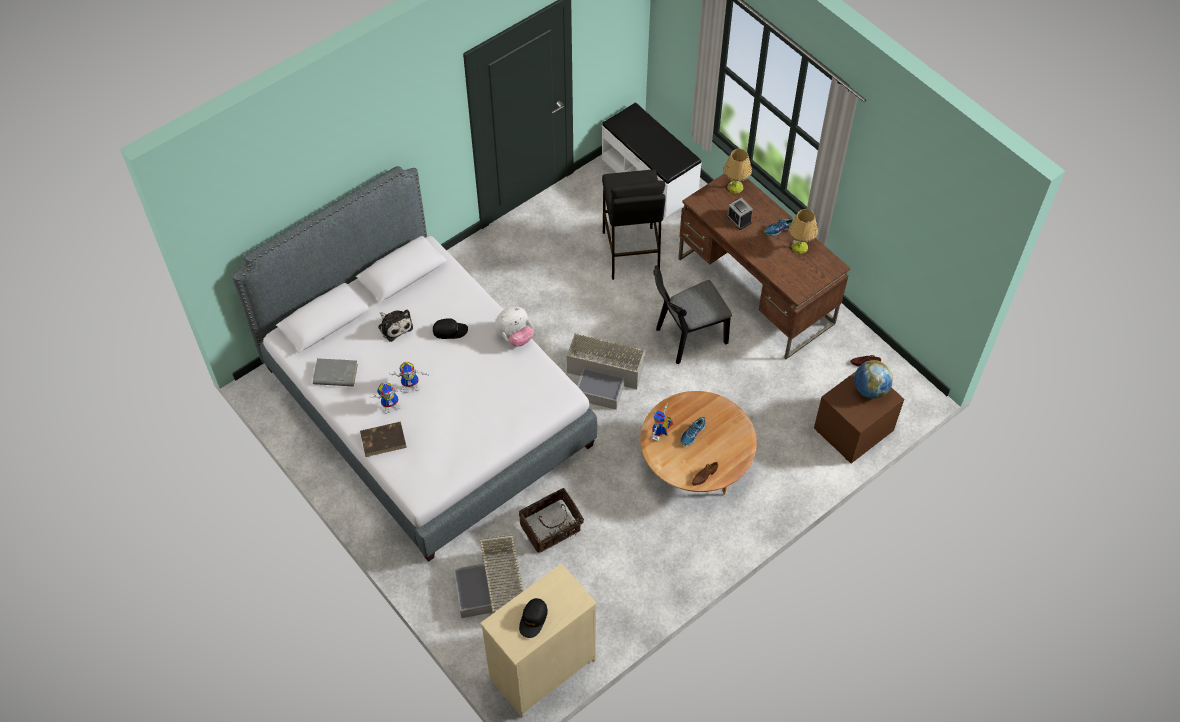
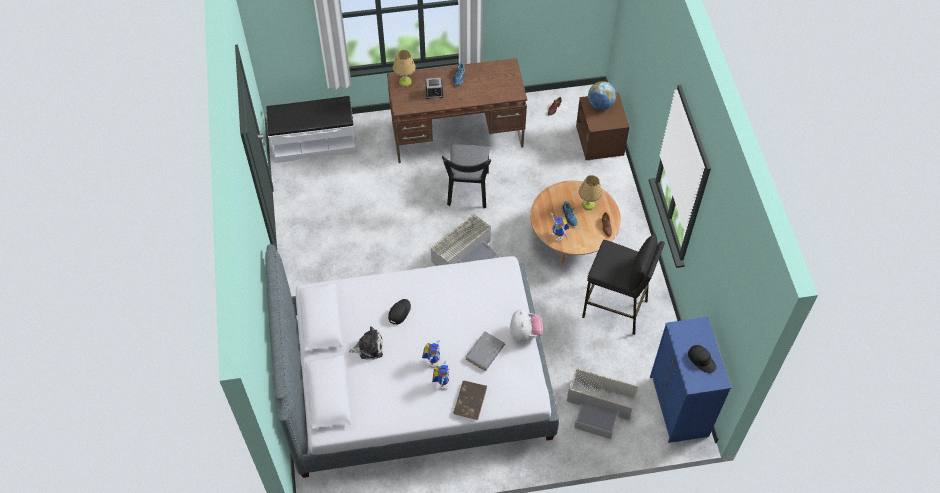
camera: 60 degrees left, 0 degrees up
grey book [313,358,358,386] -> grey book moved to [465,331,505,371]
beige dresser [480,563,597,718] -> blue dresser [650,317,731,443]
plush toy [494,306,534,346] -> plush toy moved to [510,310,543,342]
basket [519,488,584,553] -> none
black stool [602,170,666,280] -> black stool moved to [582,233,665,335]
table lamp [788,209,818,254] -> table lamp moved to [579,175,602,210]

